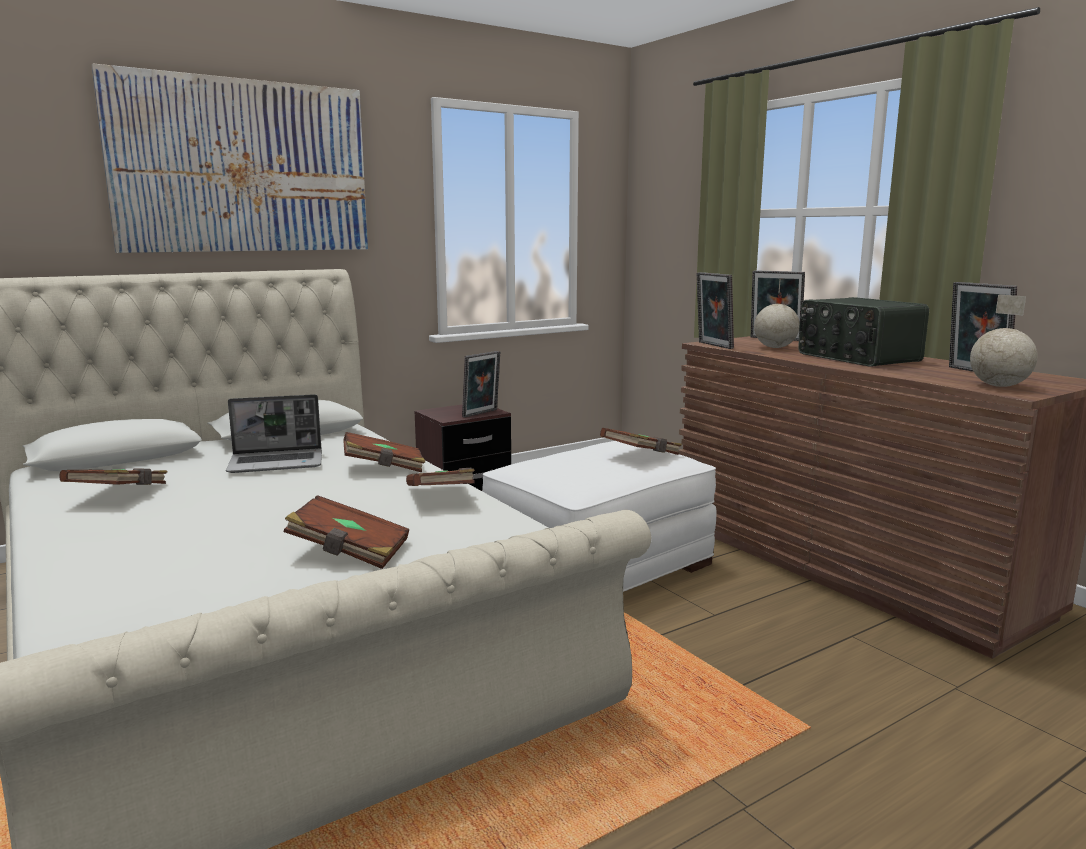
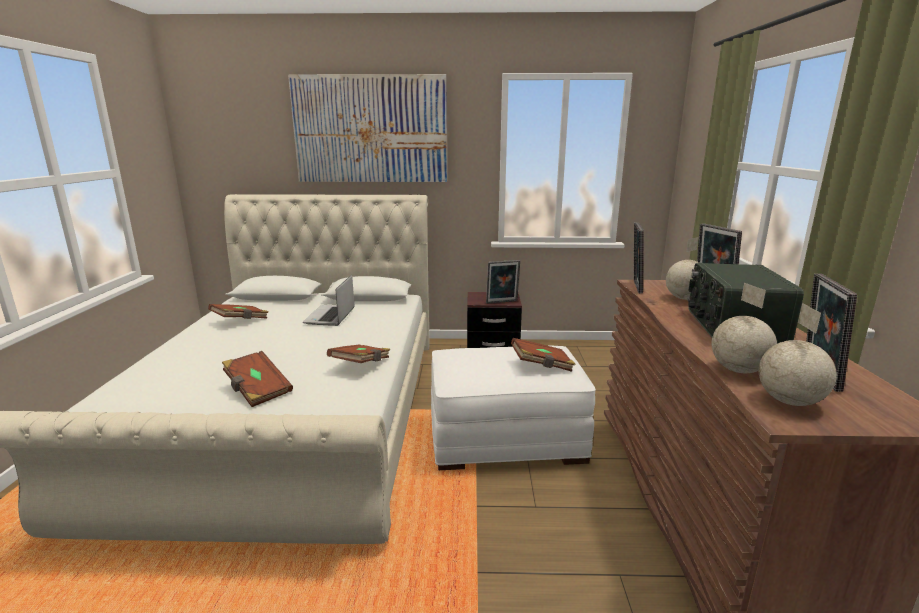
camera: 35 degrees right, 5 degrees up
laptop [226,394,322,473] -> laptop turned 75 degrees clockwise [303,275,354,326]
brown book [343,432,425,473] -> none
none -> globe [712,283,777,373]

